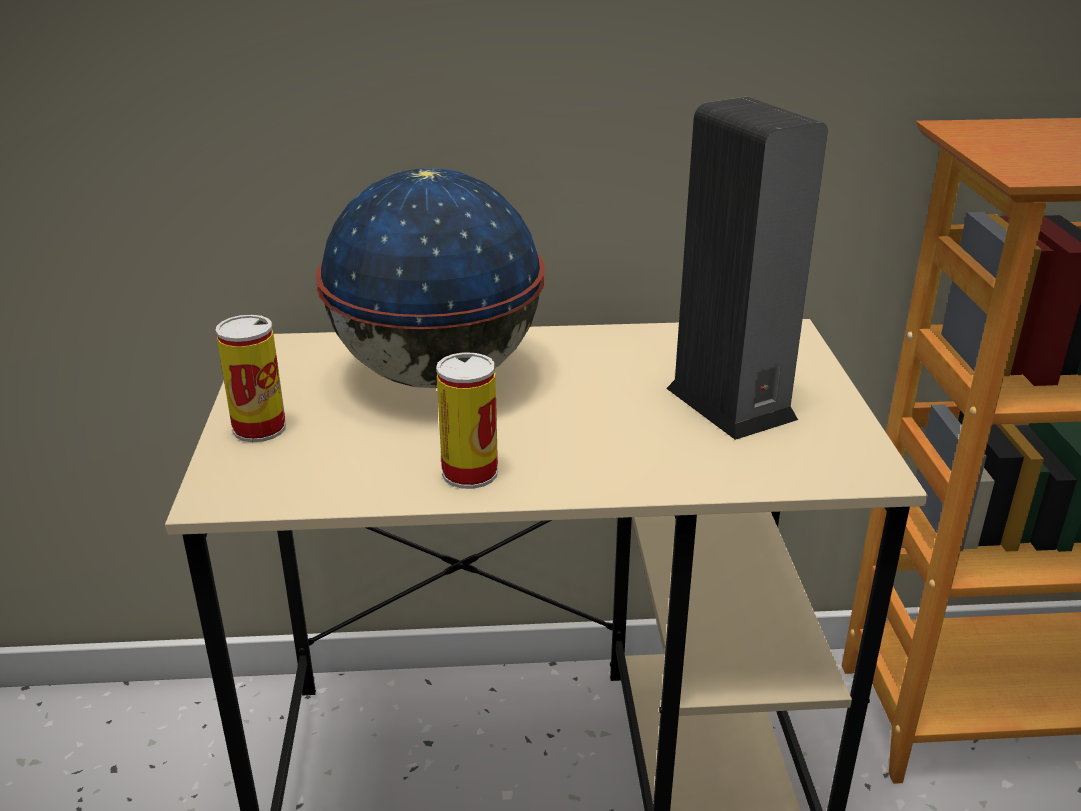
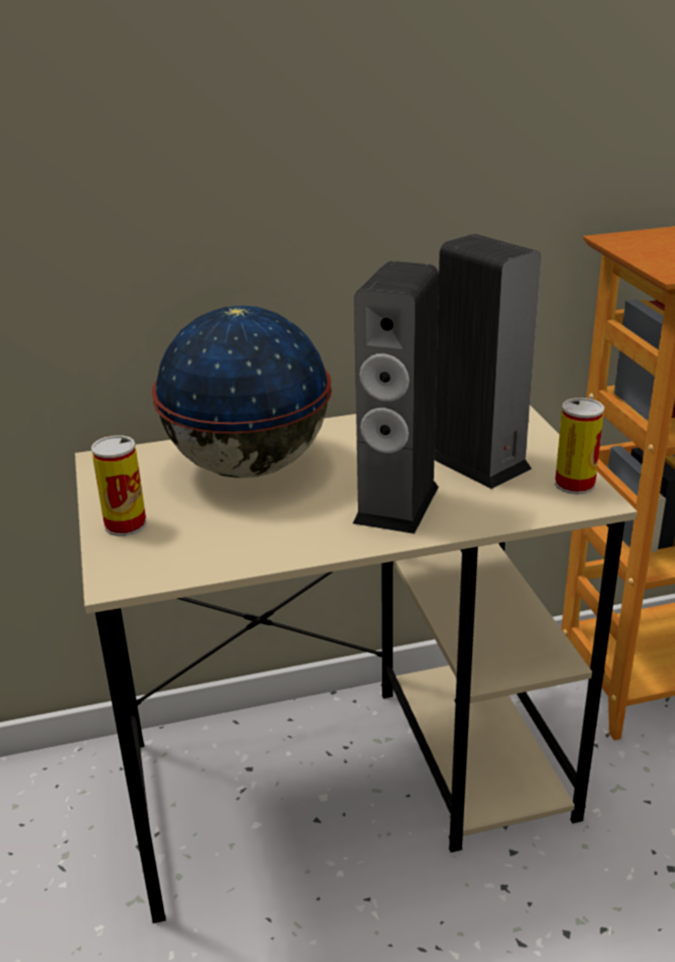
camera: 10 degrees left, 0 degrees up
can [436,352,498,489] -> can moved to [555,398,604,495]
none -> speaker [352,261,439,534]

